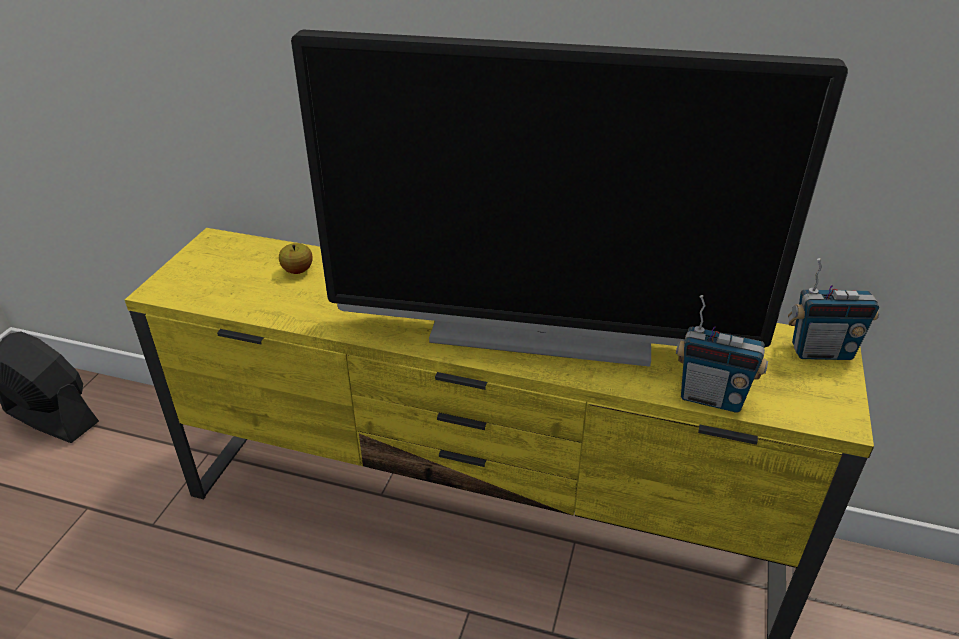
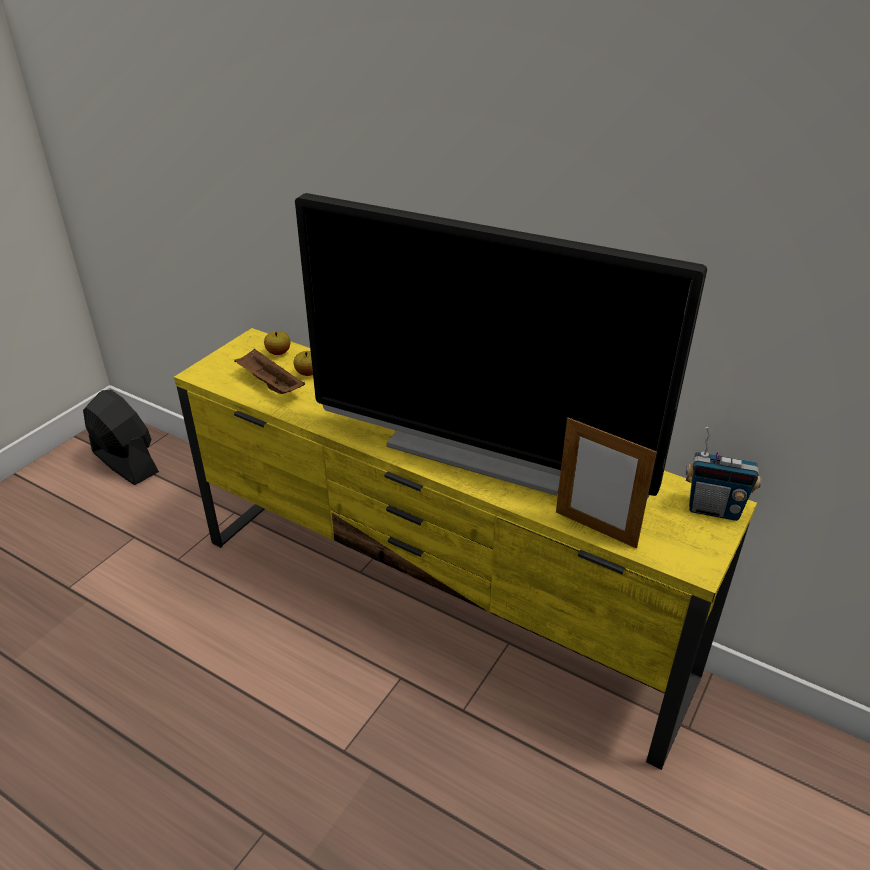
camera: 15 degrees right, 0 degrees up
radio [676,295,768,413] -> picture frame [556,417,657,549]
none -> brown tray [234,348,305,394]
none -> apple [264,331,290,355]

